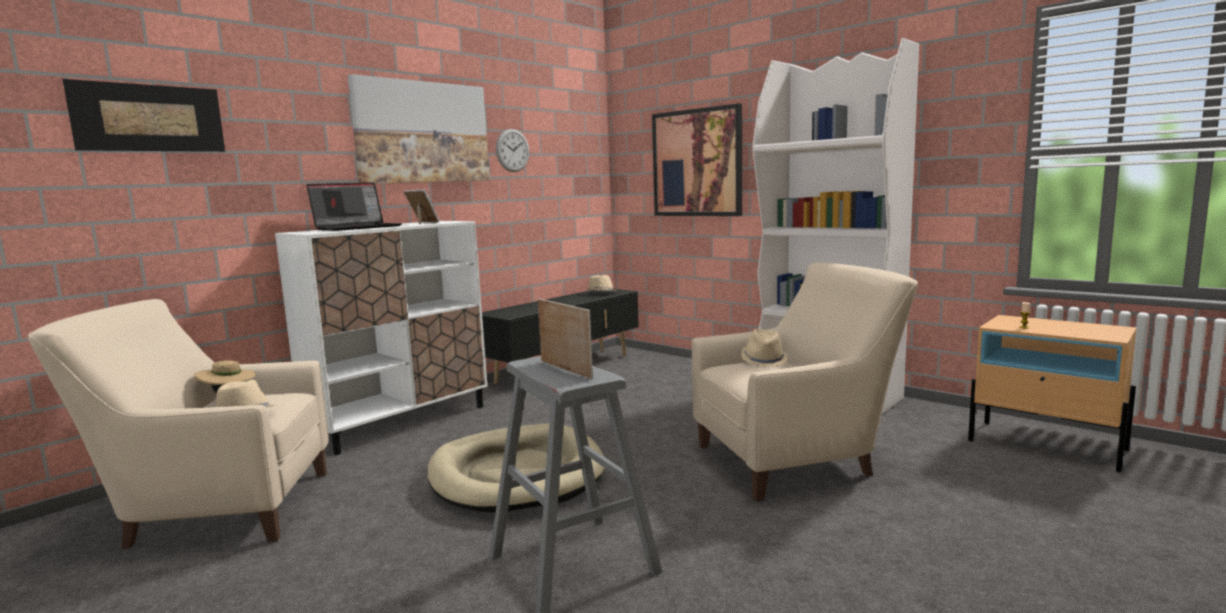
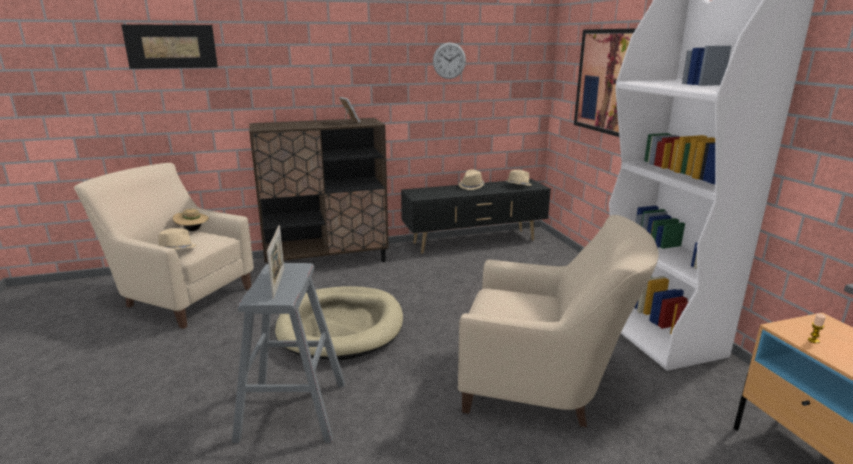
camera: 30 degrees right, 10 degrees up
white cabinet [275,221,487,455] -> brown cabinet [249,118,389,263]
laptop [306,182,401,231] -> none
picture [348,74,490,184] -> none
beige hat [741,329,787,367] -> beige hat moved to [459,169,485,190]

